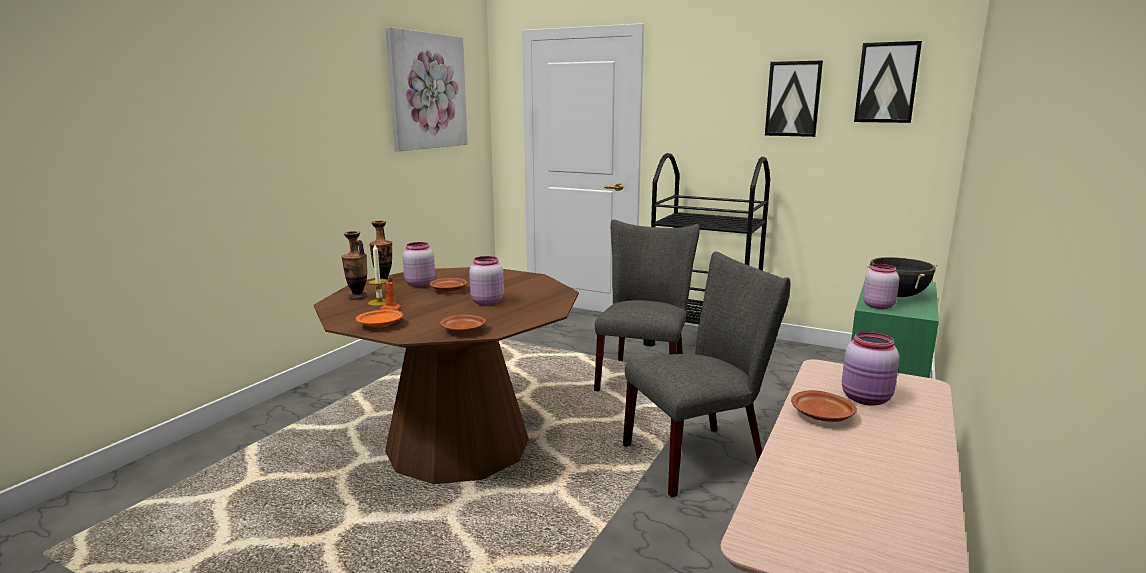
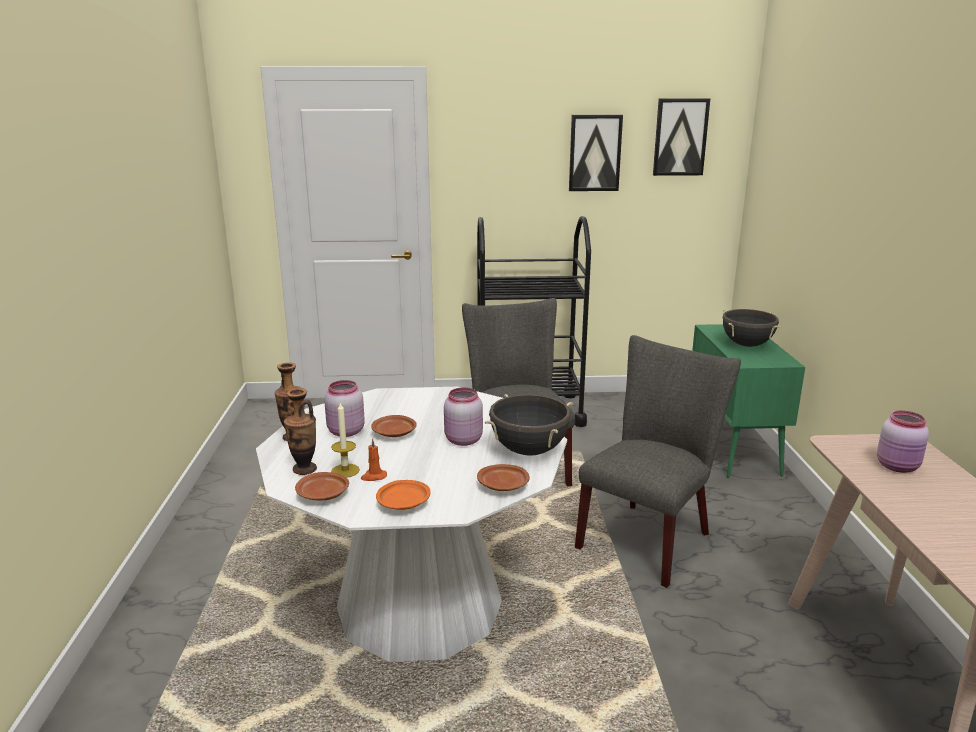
camera: 30 degrees left, 5 degrees up
brown dining table [314,267,579,484] -> white dining table [256,387,567,662]
picture [385,27,468,151] -> none
brown plate [791,390,857,422] -> brown plate moved to [295,472,349,500]
pink jar [863,264,899,309] -> none
none -> black cooking pot [485,394,573,456]

